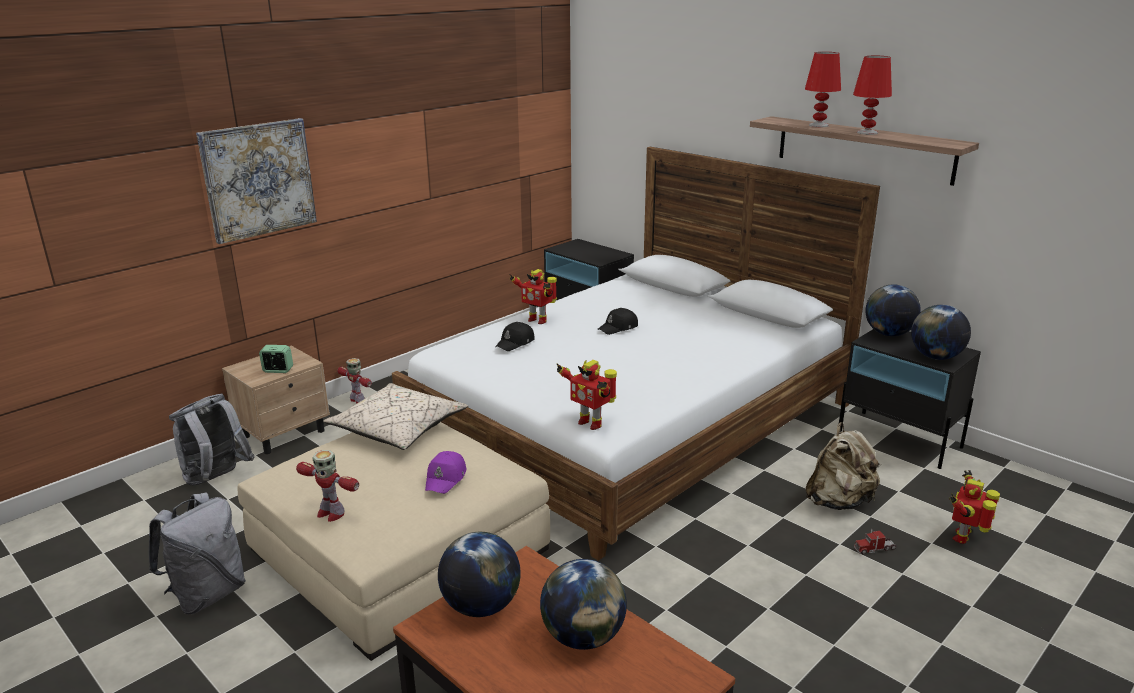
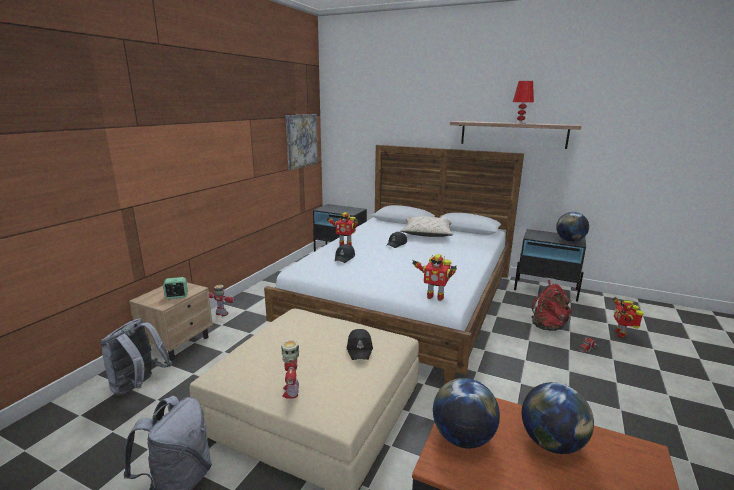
camera: 20 degrees left, 5 degrees down
picture [196,118,317,244] -> picture moved to [286,114,318,170]
toy robot [296,450,359,522] -> toy robot turned 75 degrees clockwise [281,340,299,399]
beige pillow [323,383,468,450] -> beige pillow moved to [400,216,453,237]
purple cap [425,451,467,494] -> black cap [347,329,373,360]
red table lamp [805,52,841,127] -> none
beige backpack [805,422,881,510] -> red backpack [531,280,572,331]
globe [865,284,921,336] -> none

